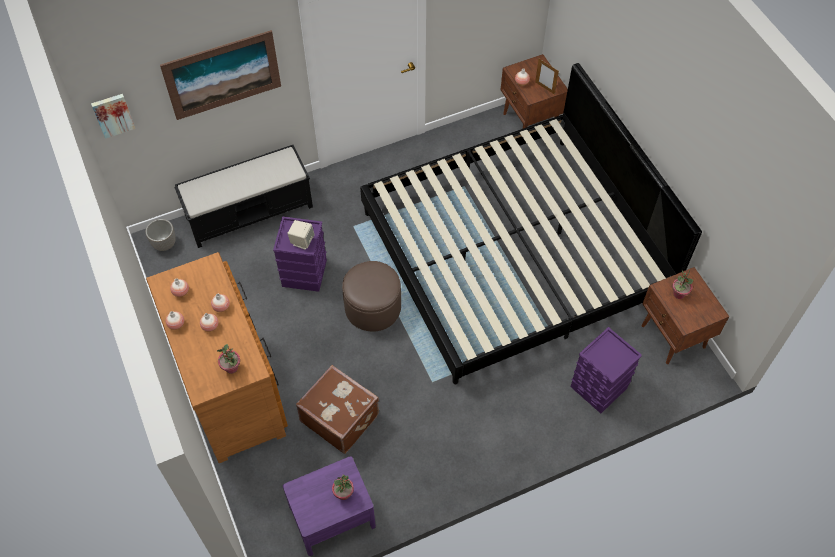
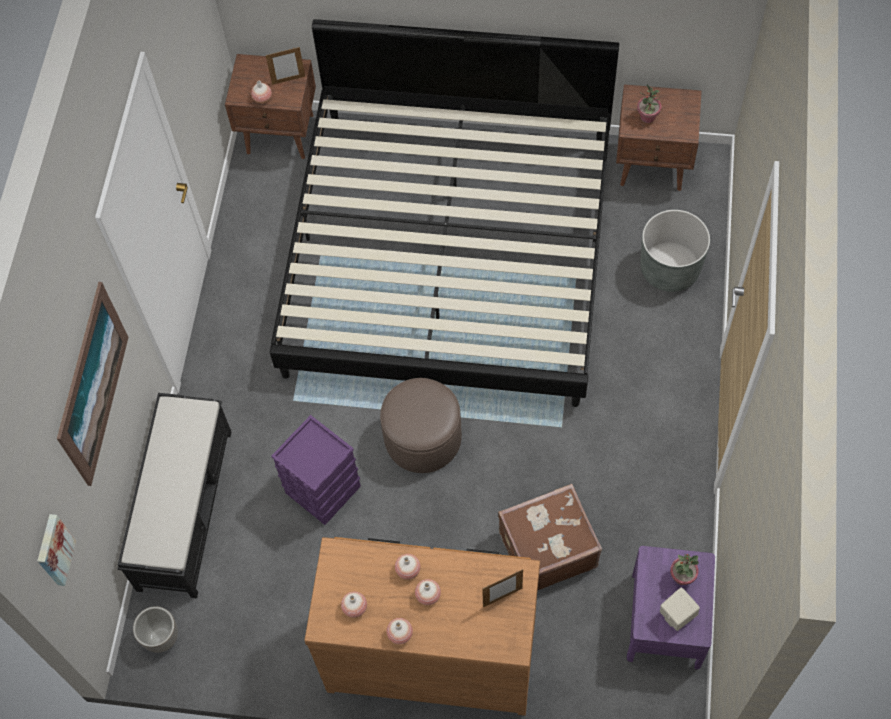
camera: 55 degrees left, 5 degrees up
potted plant [217,344,240,374] -> picture frame [482,569,523,607]
beige speaker [288,220,315,250] -> beige speaker moved to [660,587,700,631]
purple storage box [571,327,642,413] -> grey planter [640,210,710,292]

